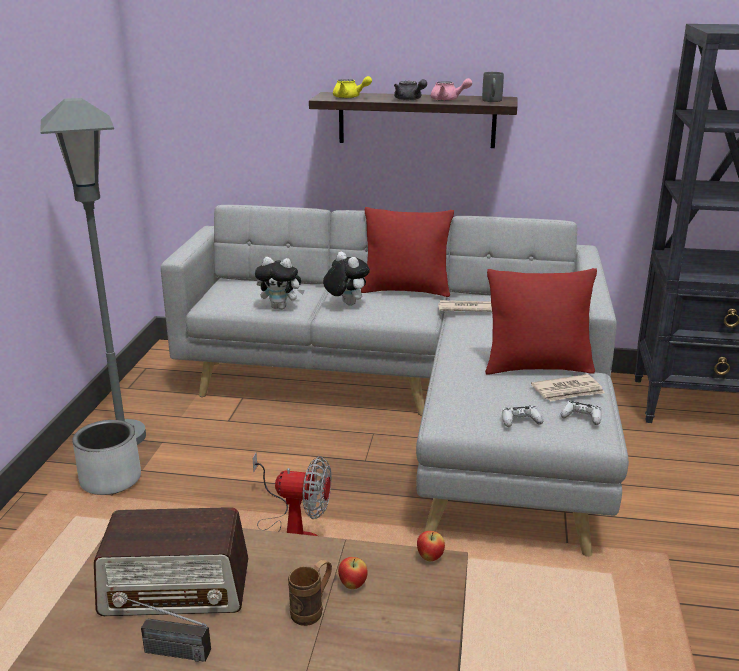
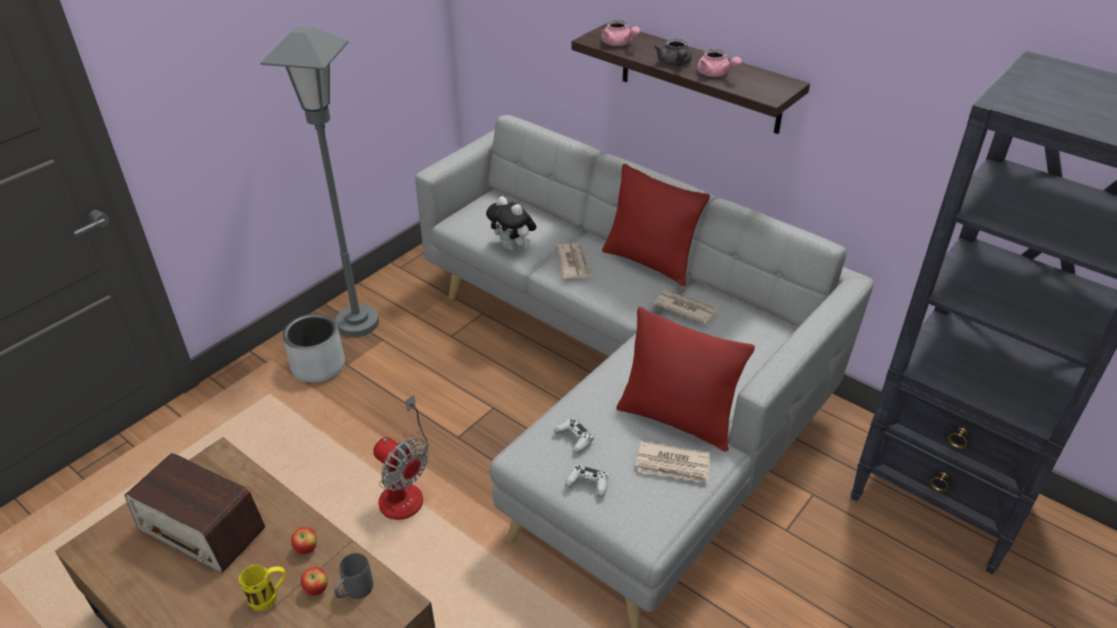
camera: 30 degrees right, 15 degrees up
radio [111,593,211,662] -> none
brown mug [288,559,332,626] -> yellow mug [239,564,285,611]
plush toy [323,252,370,306] -> newspaper [555,243,593,279]
yellow teapot [333,76,372,98] -> pink teapot [602,20,640,46]
apple [417,531,445,561] -> apple moved to [291,527,317,554]
grey mug [482,72,504,102] -> grey mug moved to [334,553,373,599]
white game controller [561,401,602,425] -> white game controller moved to [554,418,594,454]

